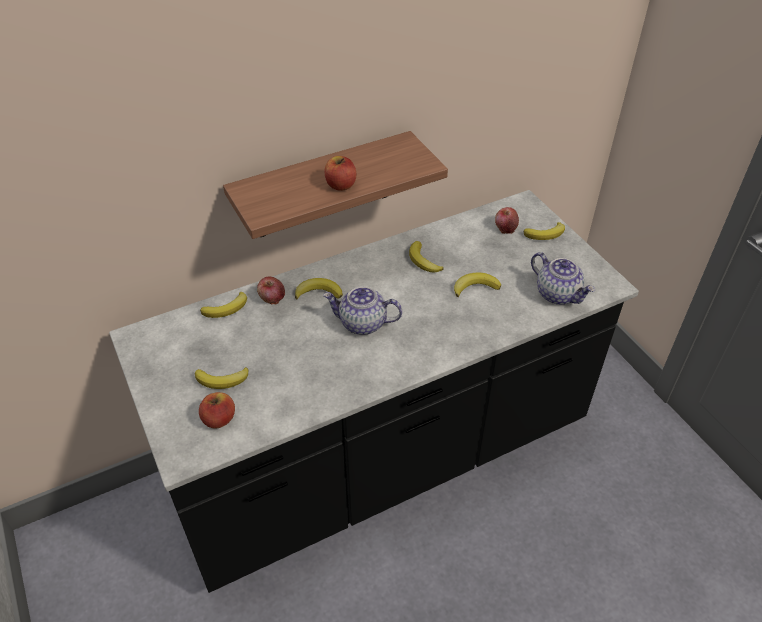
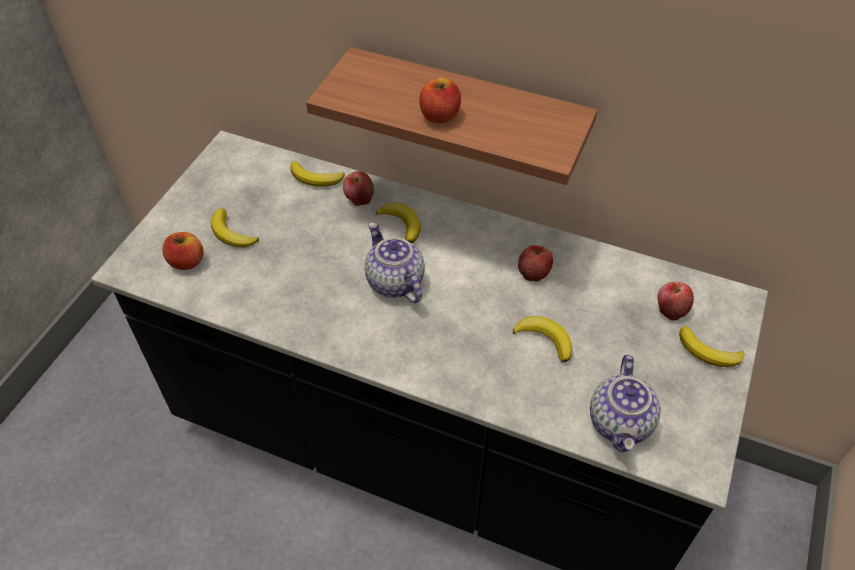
camera: 50 degrees right, 5 degrees up
banana [409,241,444,273] -> apple [518,245,553,281]

